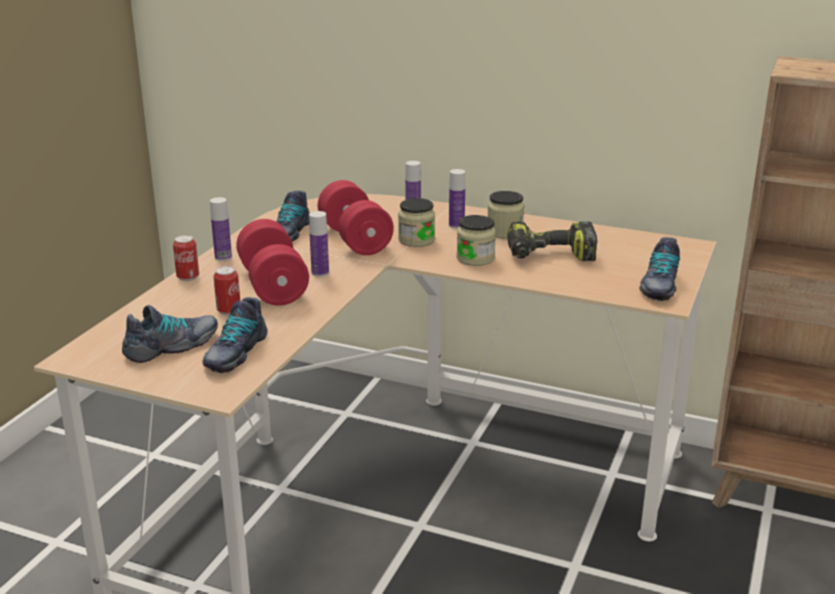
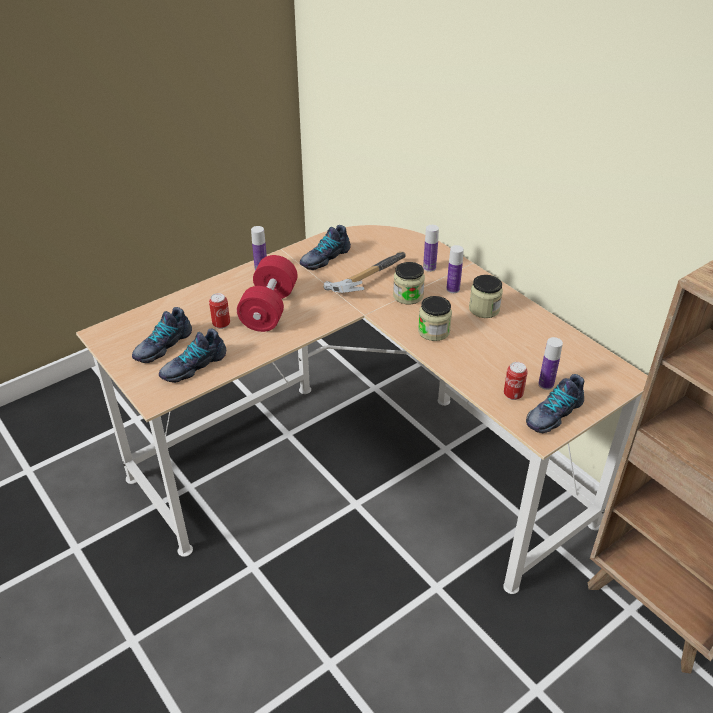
camera: 30 degrees right, 15 degrees up
shoe [122,305,218,363] -> shoe turned 135 degrees clockwise [132,307,192,363]
can [173,235,199,281] -> can moved to [504,362,528,400]
bottle [309,211,329,277] -> bottle moved to [538,337,563,390]
red dumbbell [318,180,394,255] -> hammer [323,252,406,293]
power drill [507,221,597,261] -> none

